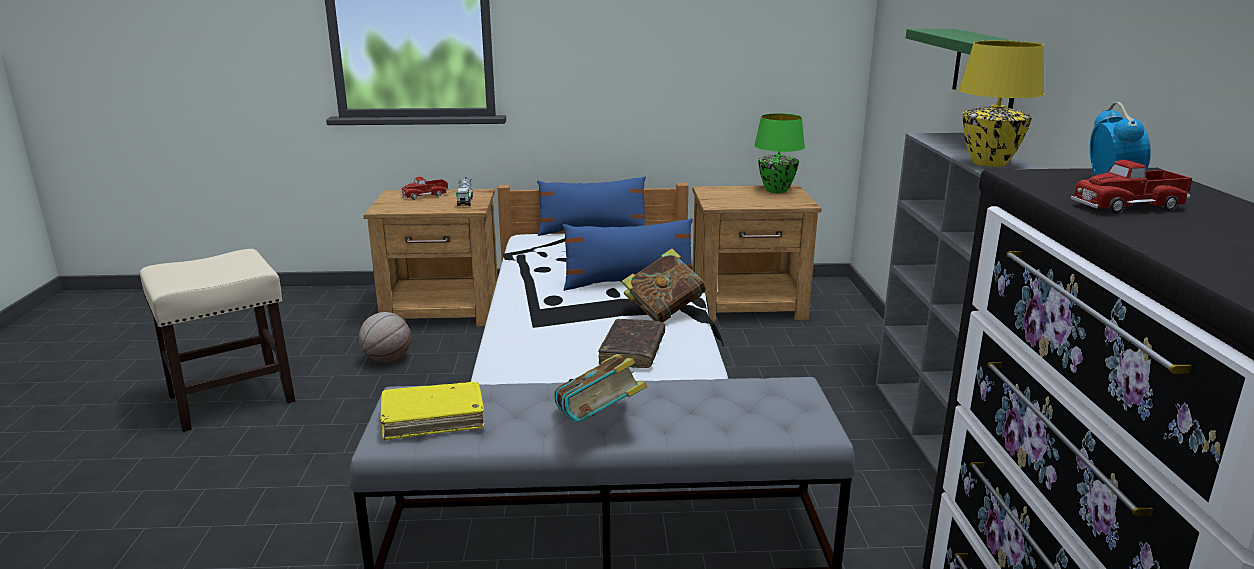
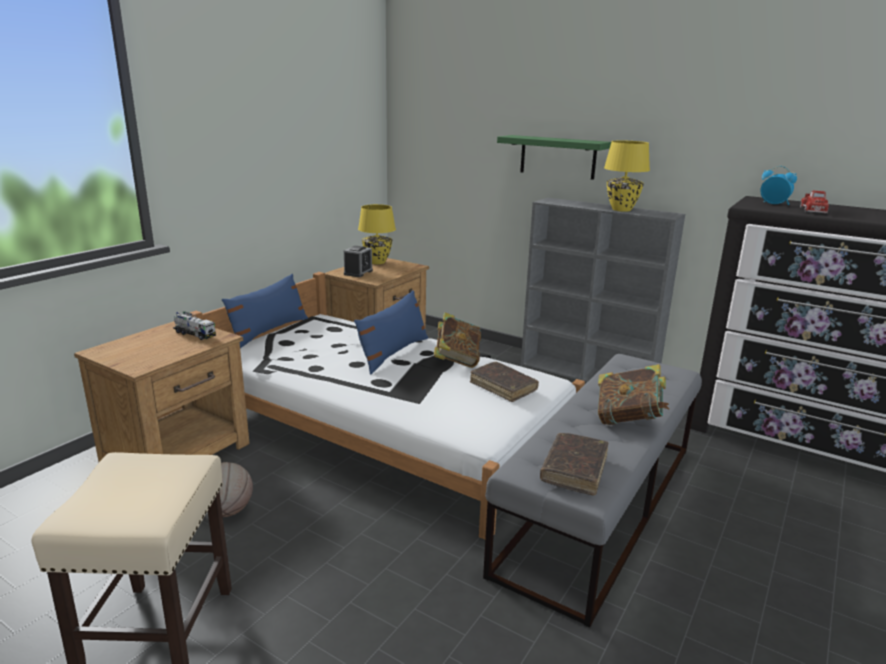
camera: 55 degrees left, 0 degrees up
yellow book [380,382,485,440] -> brown book [540,433,608,495]
toy truck [401,177,449,200] -> none
green table lamp [754,113,805,193] -> yellow table lamp [358,204,396,264]
none -> alarm clock [344,246,373,277]

